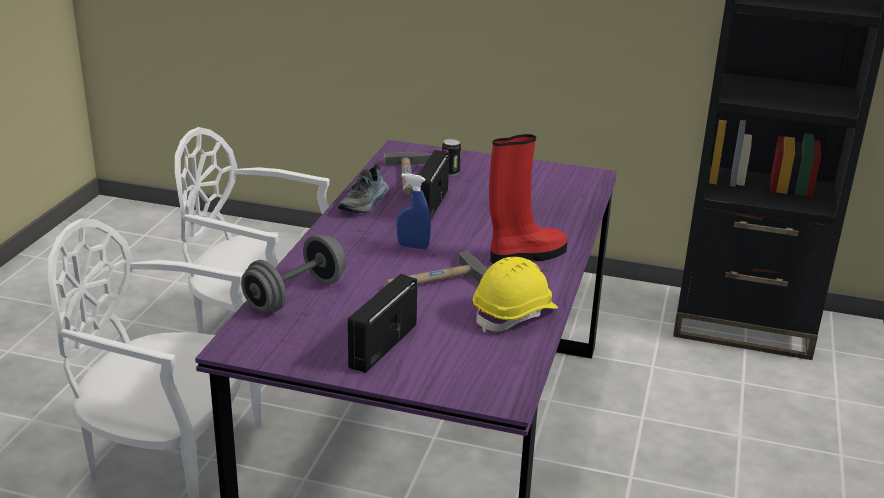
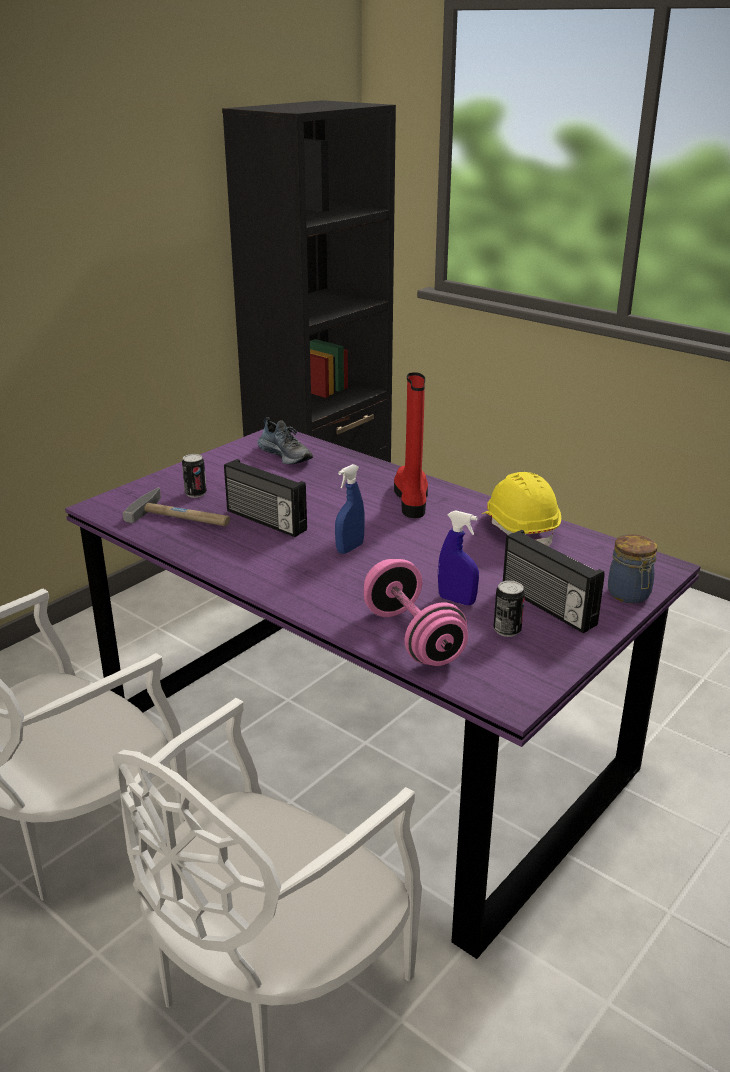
camera: 65 degrees left, 0 degrees up
grey dumbbell [241,234,346,312] -> pink dumbbell [364,559,468,666]
shoe [338,164,389,213] -> shoe moved to [257,417,313,464]
hammer [386,251,486,285] -> none
none -> blue spray bottle [438,510,479,605]
none -> can [493,580,525,637]
none -> jar [608,534,657,603]

